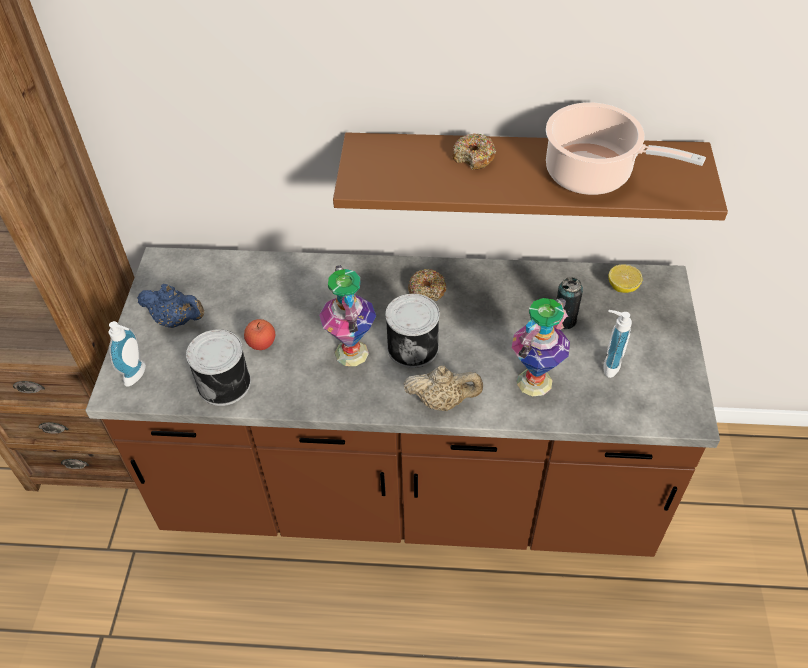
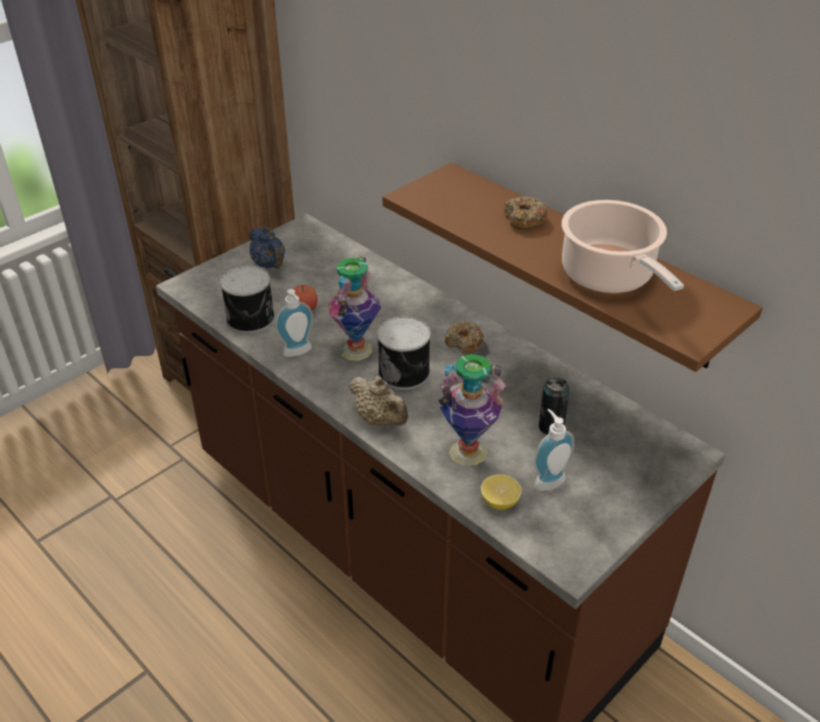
camera: 40 degrees right, 10 degrees down
soap dispenser [109,321,146,387] -> soap dispenser moved to [275,289,313,357]
lemon [608,264,642,293] -> lemon moved to [481,474,522,510]

